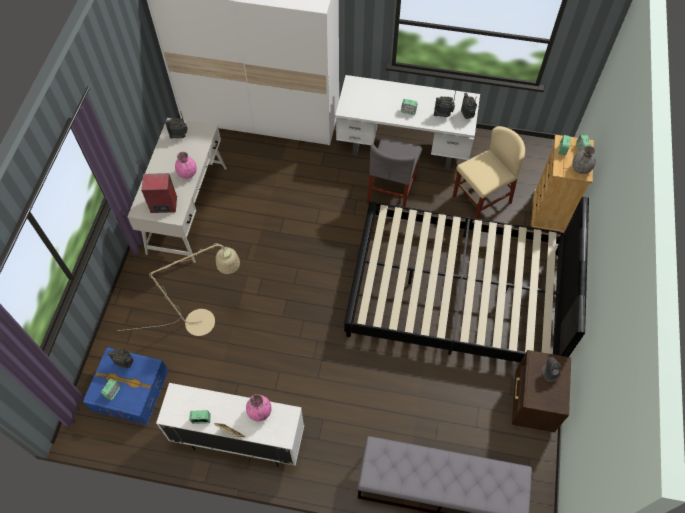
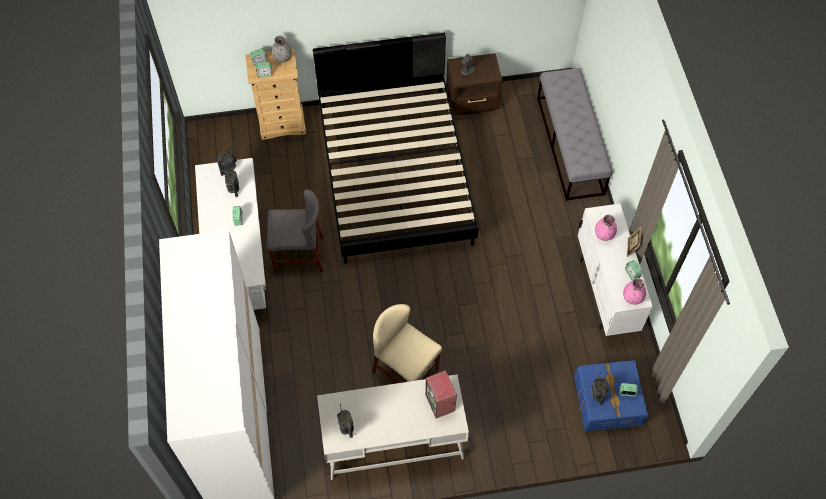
camera: 110 degrees left, 0 degrees up
beige floor lamp [118,243,240,336] -> none
pink vase [175,152,197,179] -> pink vase moved to [623,278,646,305]
beige chair [453,126,525,219] -> beige chair moved to [372,304,442,383]

